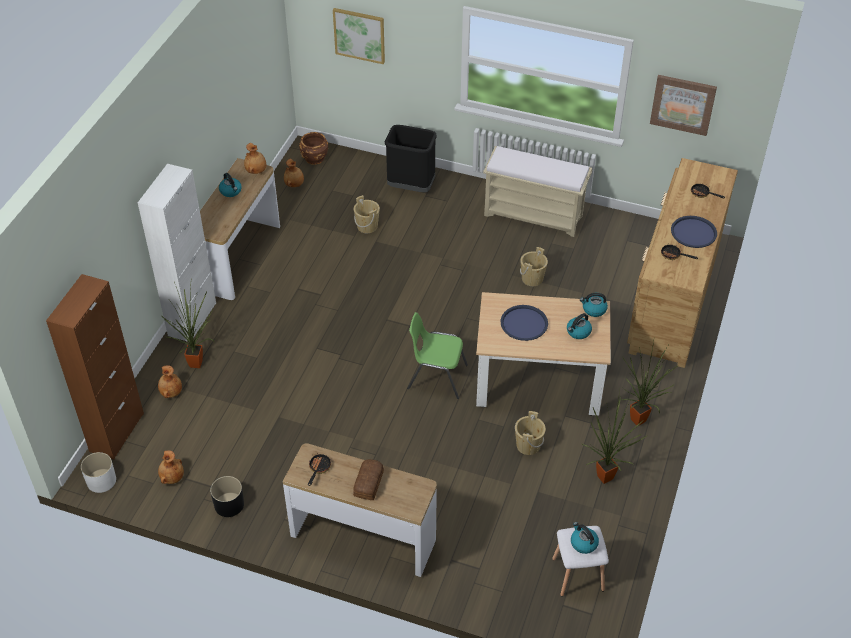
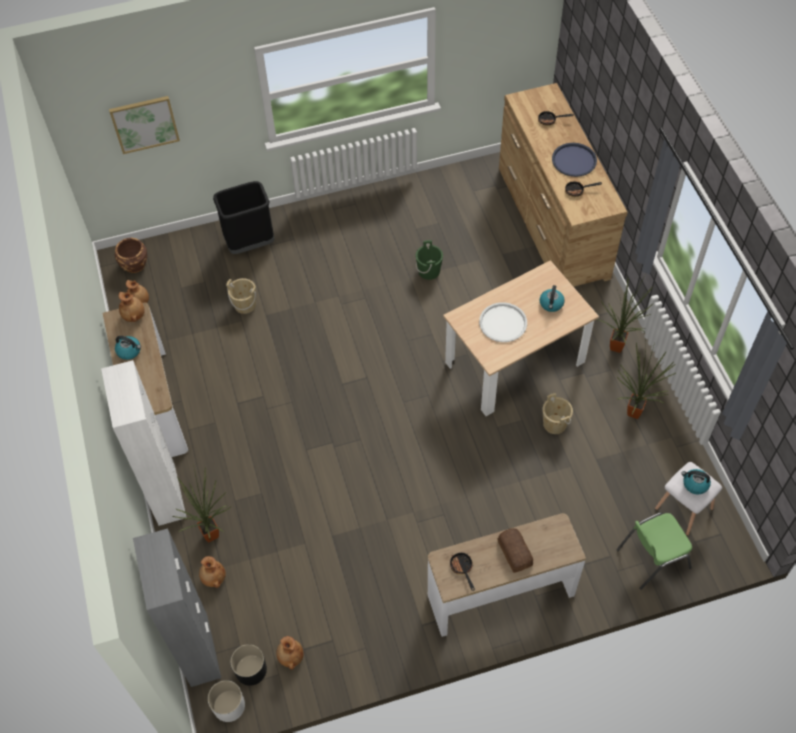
camera: 35 degrees left, 10 degrees up
brown cabinet [46,274,144,459] -> grey cabinet [133,528,221,687]
black planter [210,476,244,517] -> black planter moved to [231,644,267,686]
green chair [407,312,468,399] -> green chair moved to [616,512,692,590]
beige bench [483,146,592,237] -> none
blue tray [501,305,548,341] -> white tray [479,302,527,342]
beige bucket [520,247,548,286] -> green bucket [415,240,443,280]
kettle [580,293,608,317] -> none
picture [650,75,717,136] -> none

